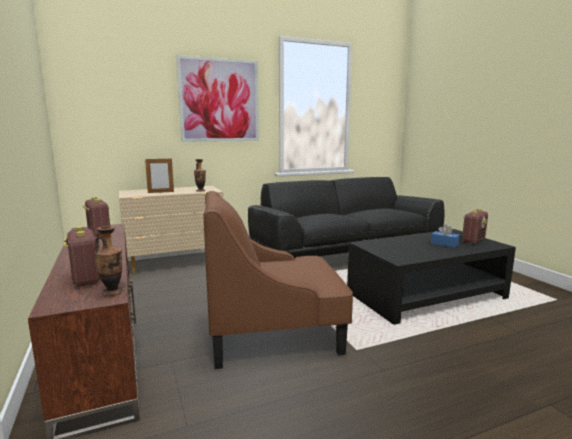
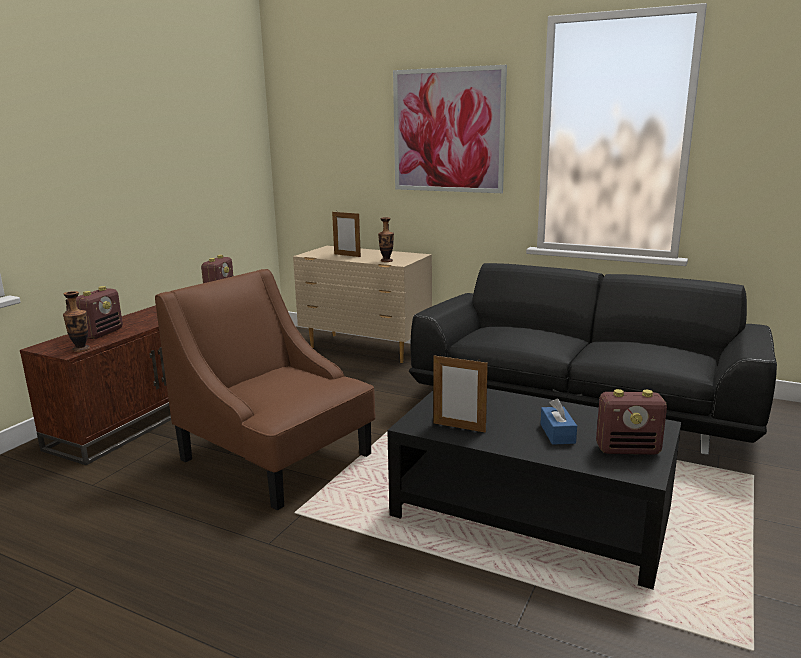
camera: 50 degrees right, 5 degrees up
none -> picture frame [433,354,488,433]

